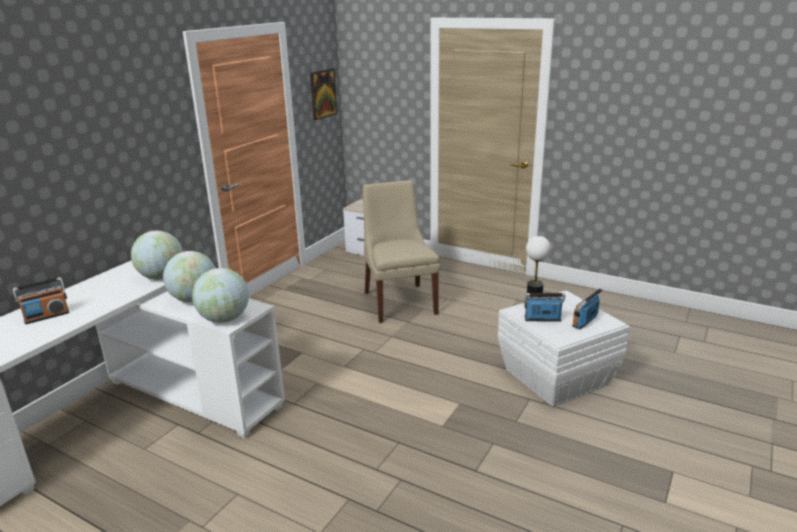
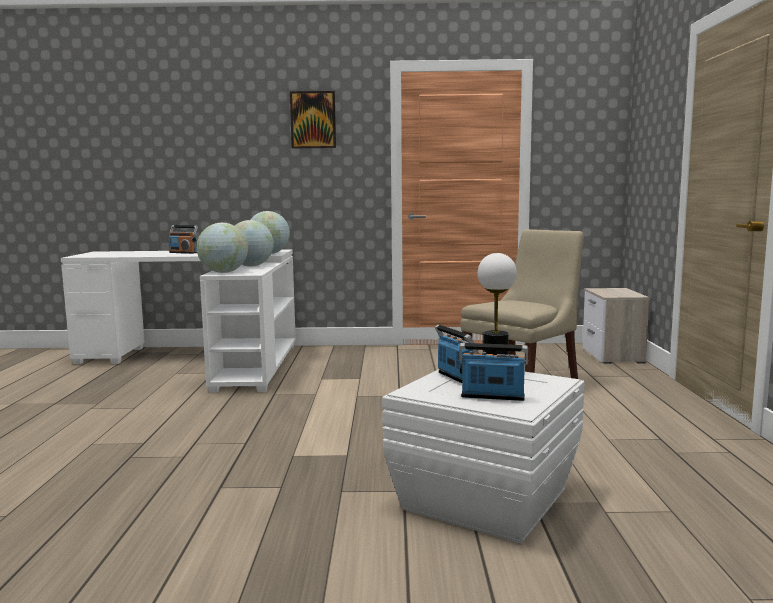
camera: 60 degrees right, 15 degrees down
picture [310,69,337,121] -> picture moved to [290,91,336,148]

